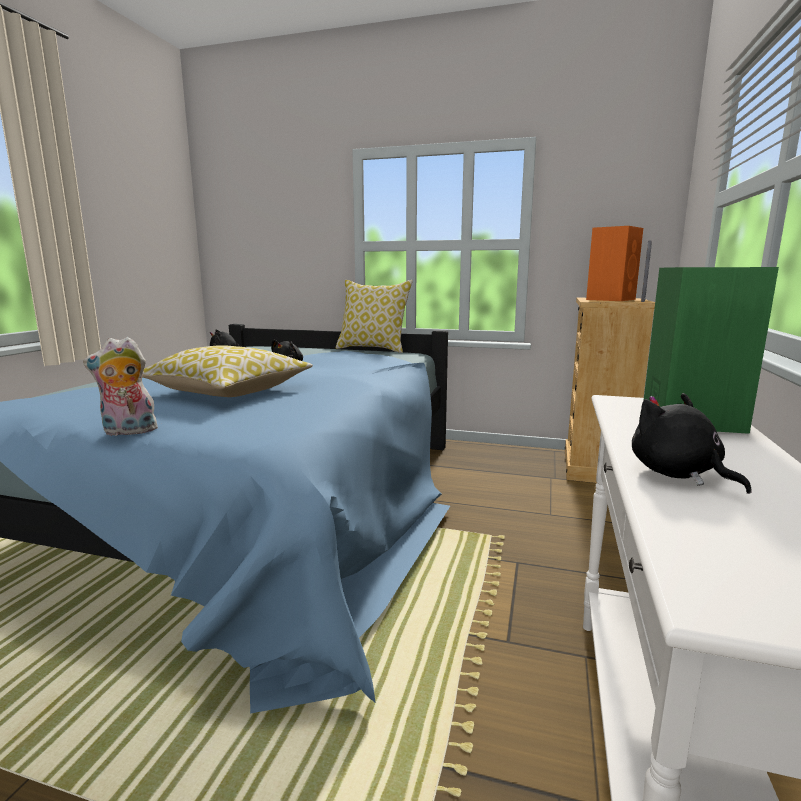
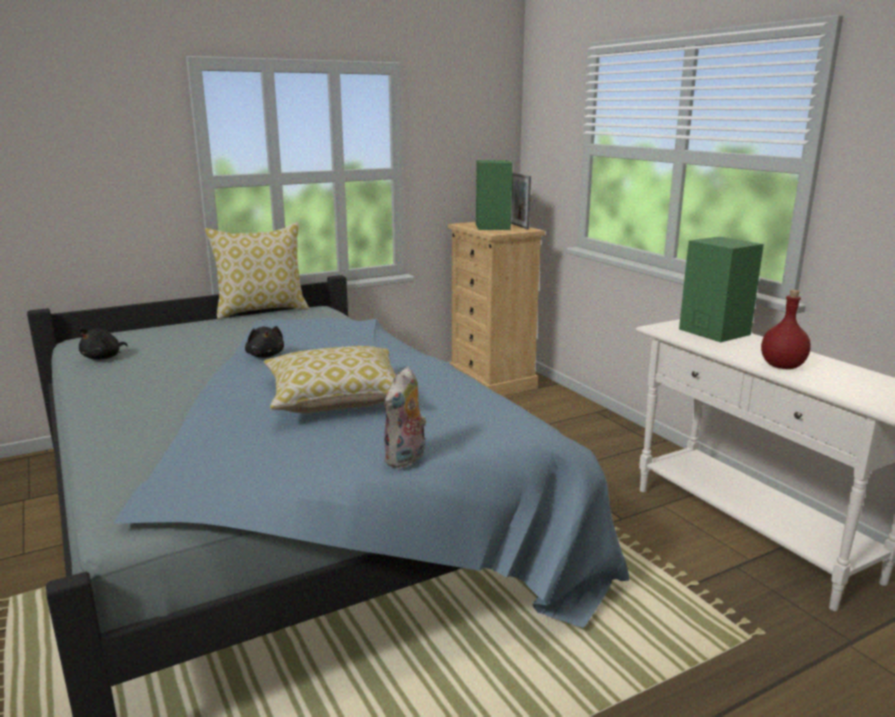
camera: 45 degrees left, 5 degrees up
orange speaker [586,226,643,301] -> green speaker [476,160,513,230]
black plush toy [632,393,752,494] -> red bottle [761,290,811,369]

